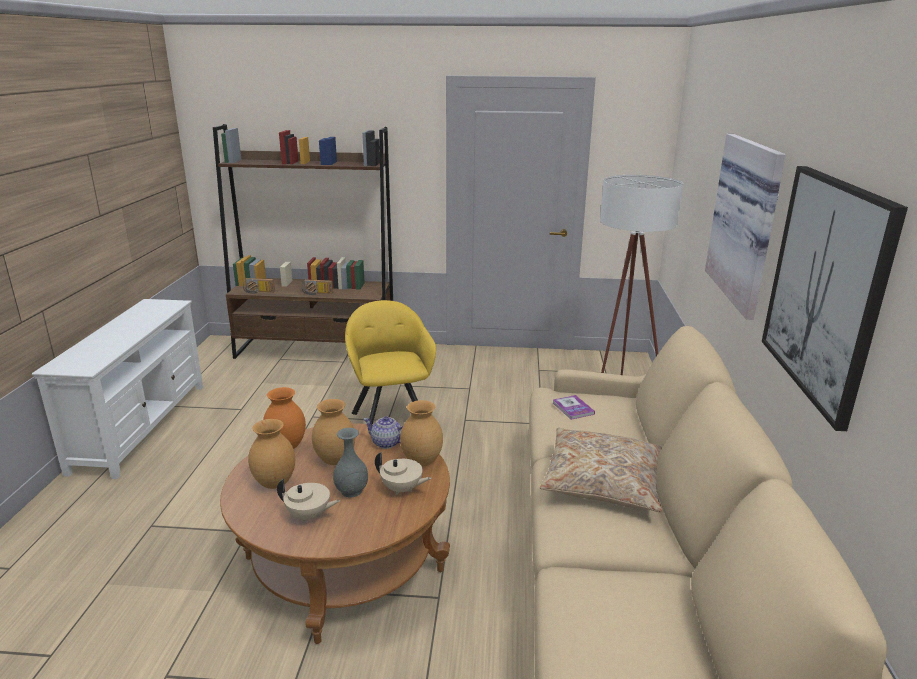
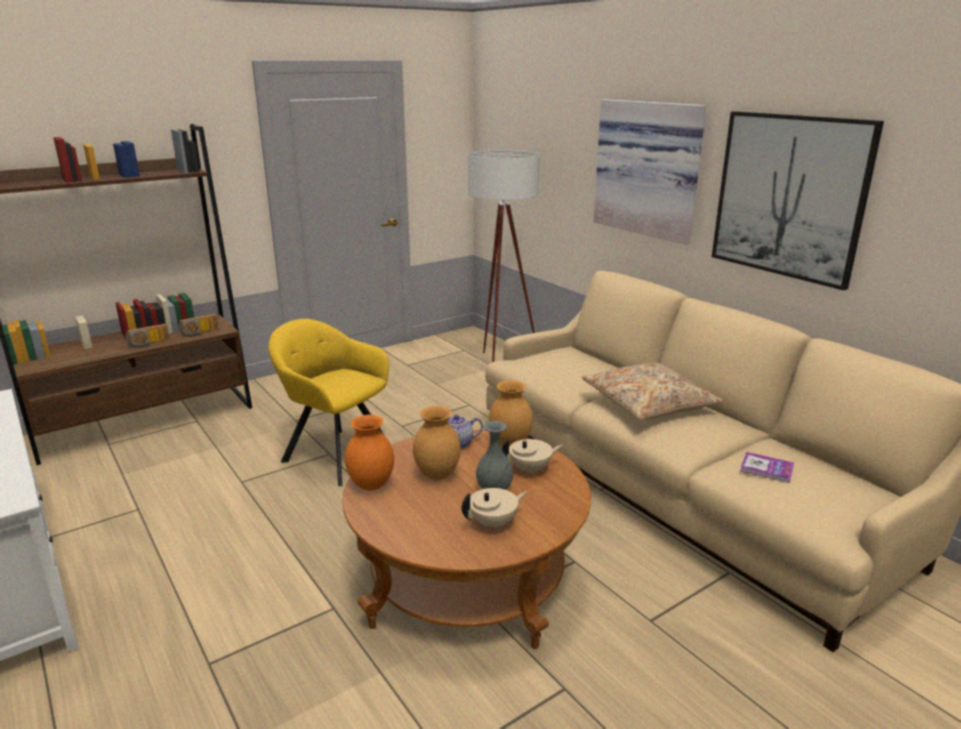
camera: 40 degrees left, 0 degrees up
radio [243,278,275,294] -> radio moved to [178,314,219,337]
brown vase [248,419,295,489] -> none
book [553,395,595,420] -> book moved to [740,452,794,483]

